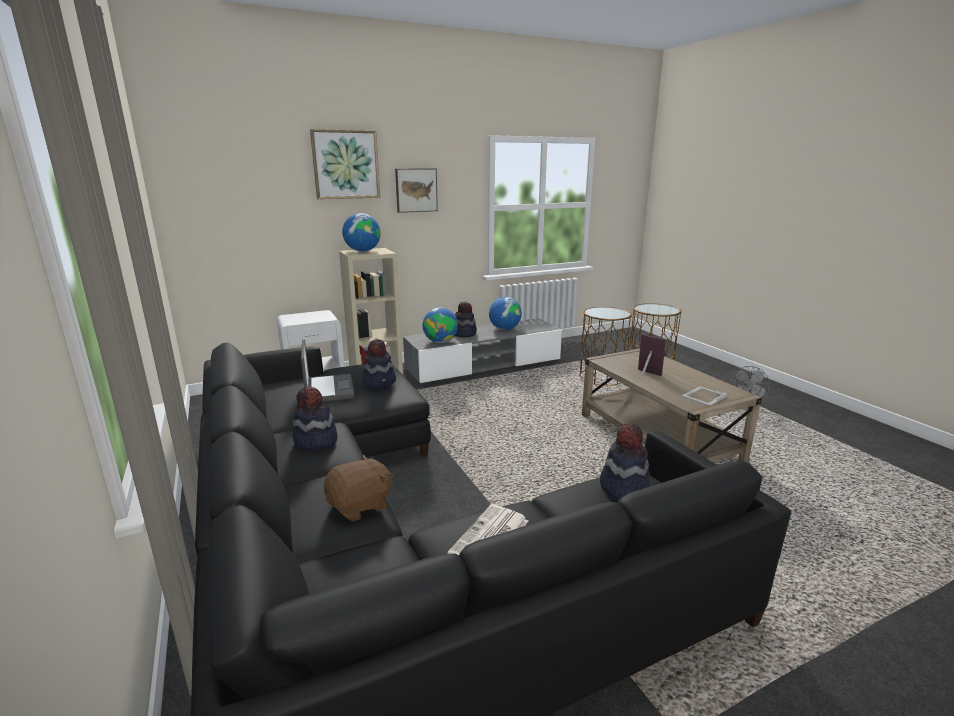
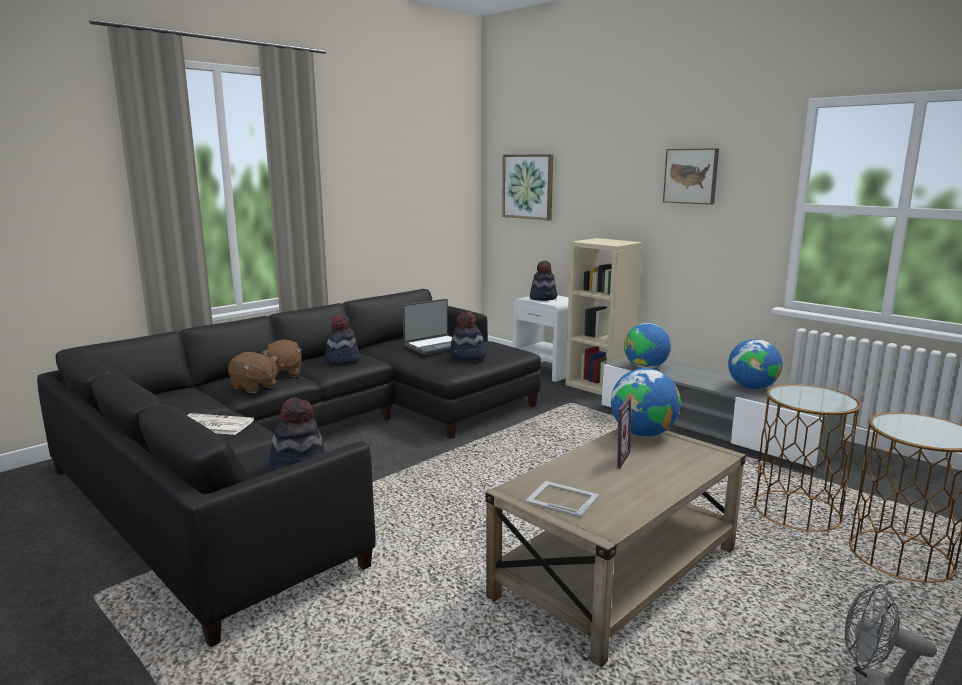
camera: 70 degrees right, 5 degrees down
picture [310,129,380,199] -> picture moved to [502,154,553,220]
globe [342,213,381,252] -> globe moved to [611,368,681,437]
hat [455,301,477,337] -> hat moved to [530,261,557,301]
none -> brown plush toy [262,340,302,378]

